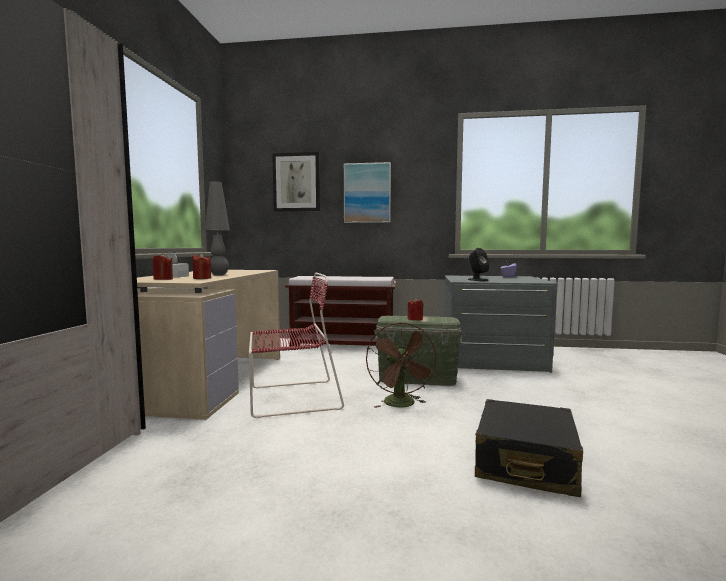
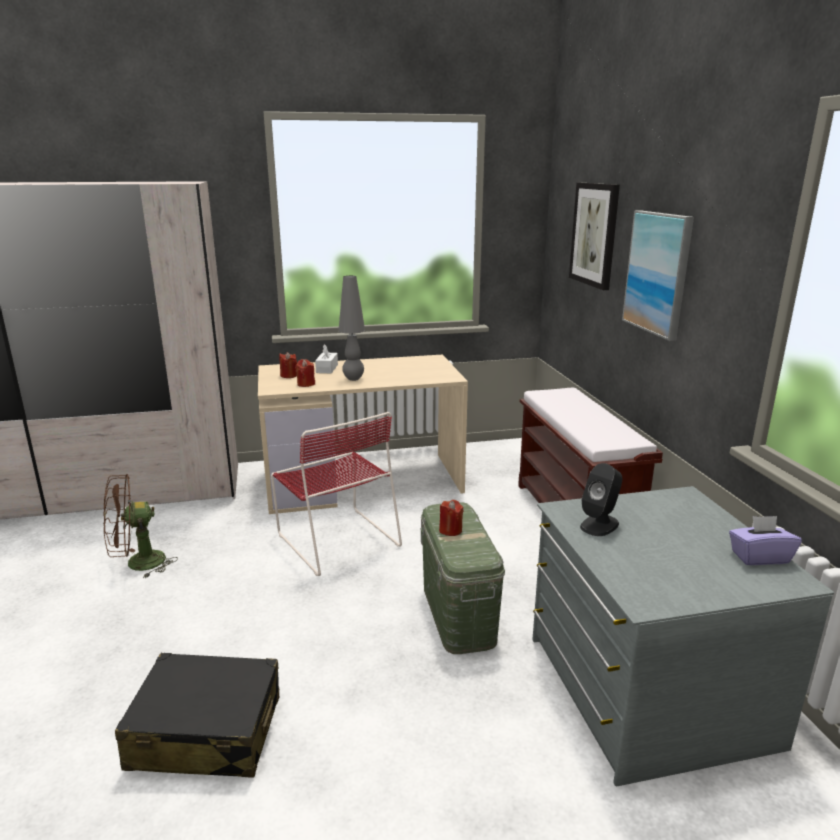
camera: 70 degrees right, 15 degrees up
brown fan [366,322,437,408] -> brown fan moved to [103,474,178,579]

